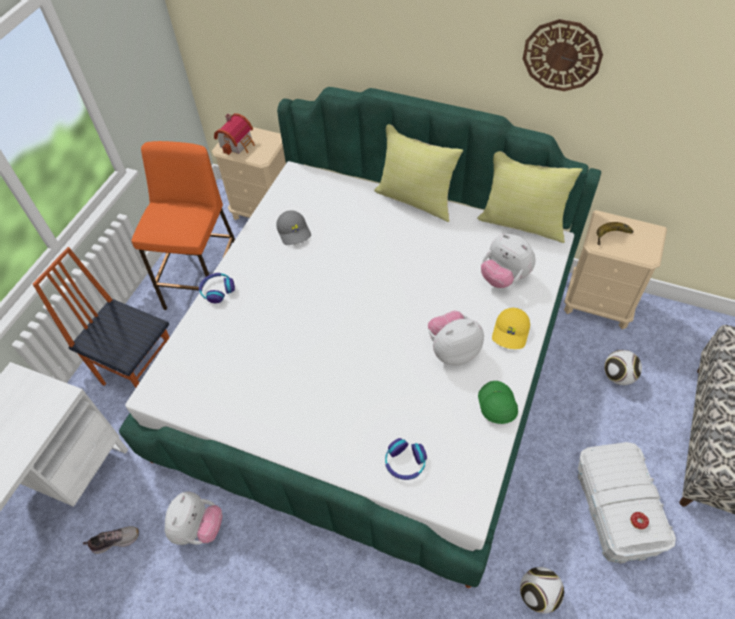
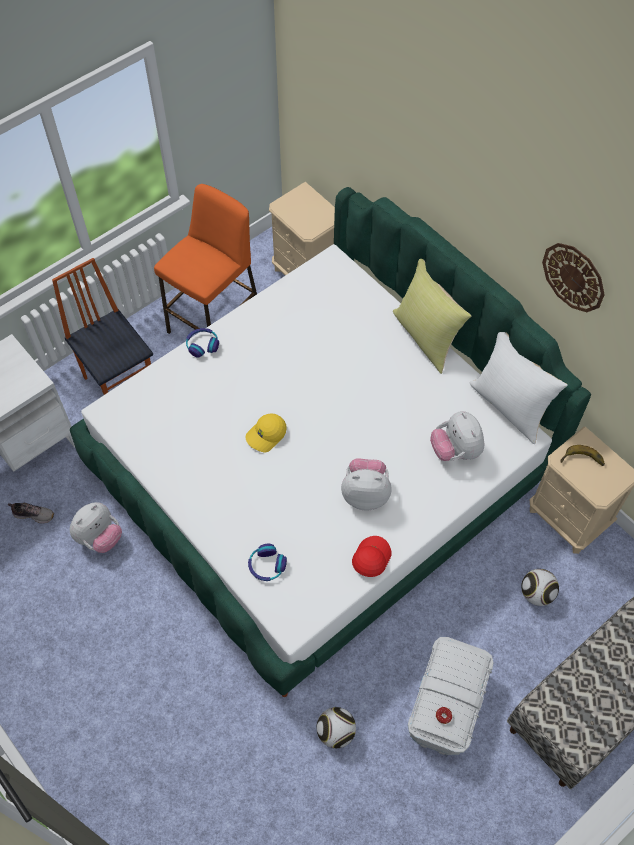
camera: 25 degrees right, 5 degrees up
toy house [214,113,255,155] -> none
grey cap [276,210,311,245] -> none
yellow pillow [477,151,583,243] -> white pillow [470,332,568,444]
green cap [478,381,518,424] -> red cap [352,536,392,577]
yellow cap [492,308,530,349] -> yellow cap moved to [246,413,287,452]

